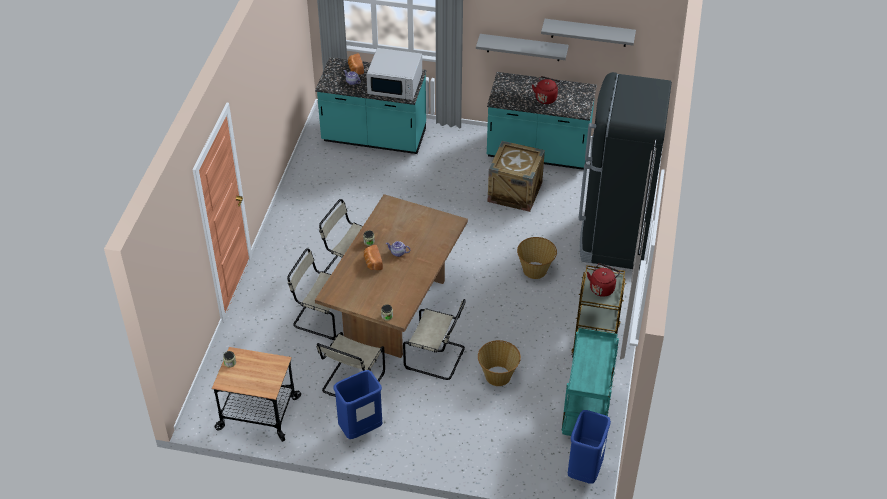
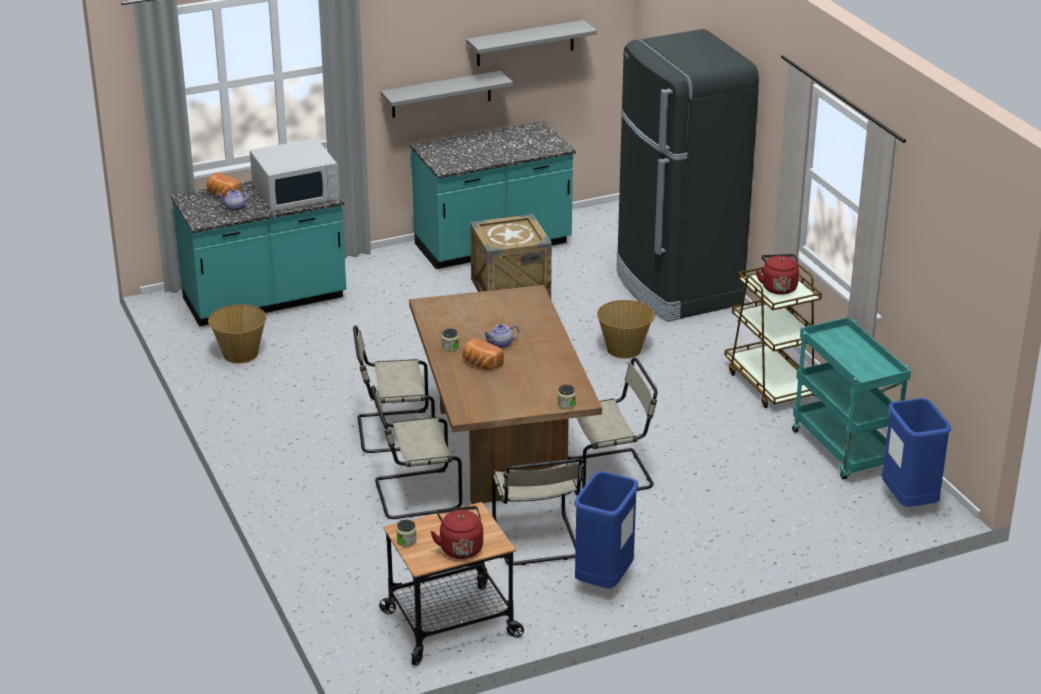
camera: 35 degrees left, 15 degrees down
basket [478,340,521,386] -> basket moved to [208,304,267,363]
red kettle [532,76,561,104] -> red kettle moved to [430,506,483,559]

